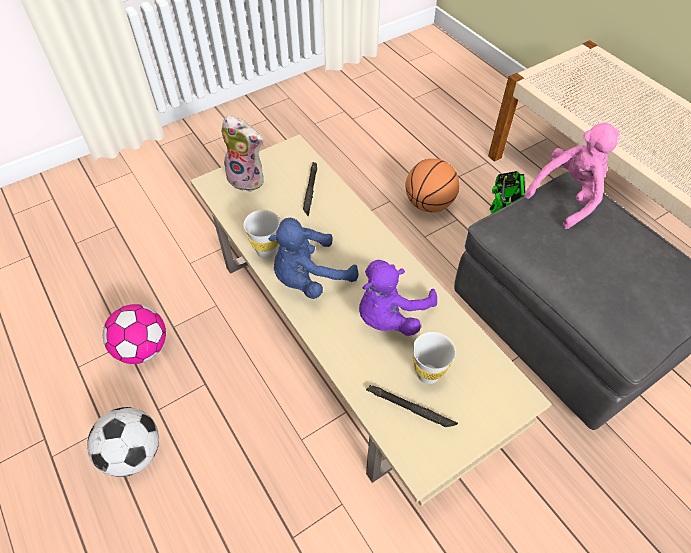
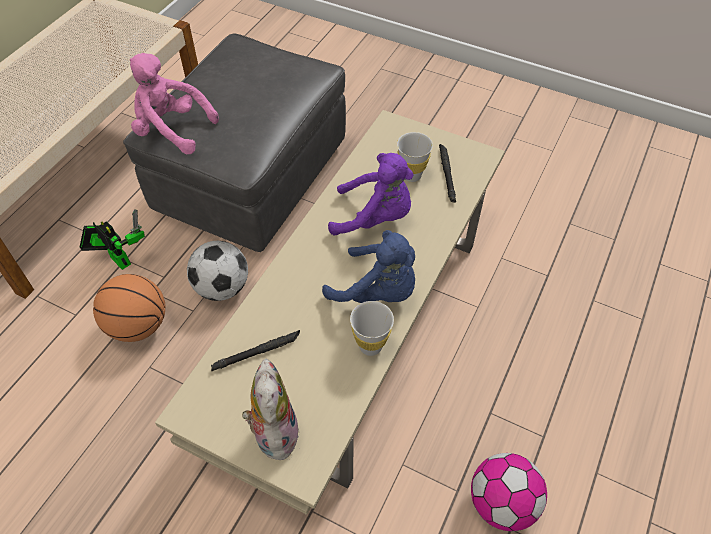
camera: 120 degrees left, 0 degrees up
football [87,407,159,477] -> football moved to [187,241,248,301]

